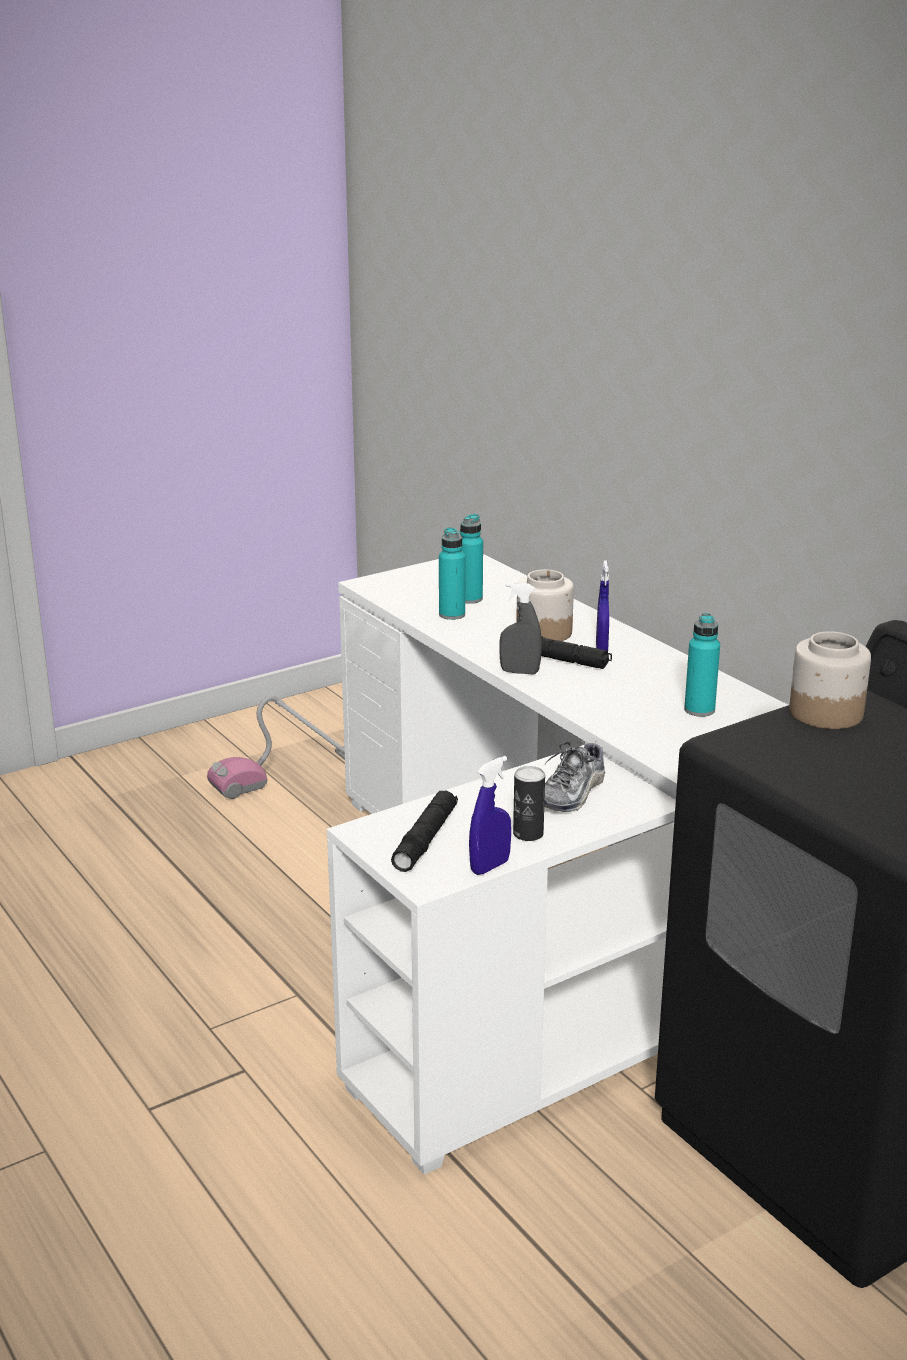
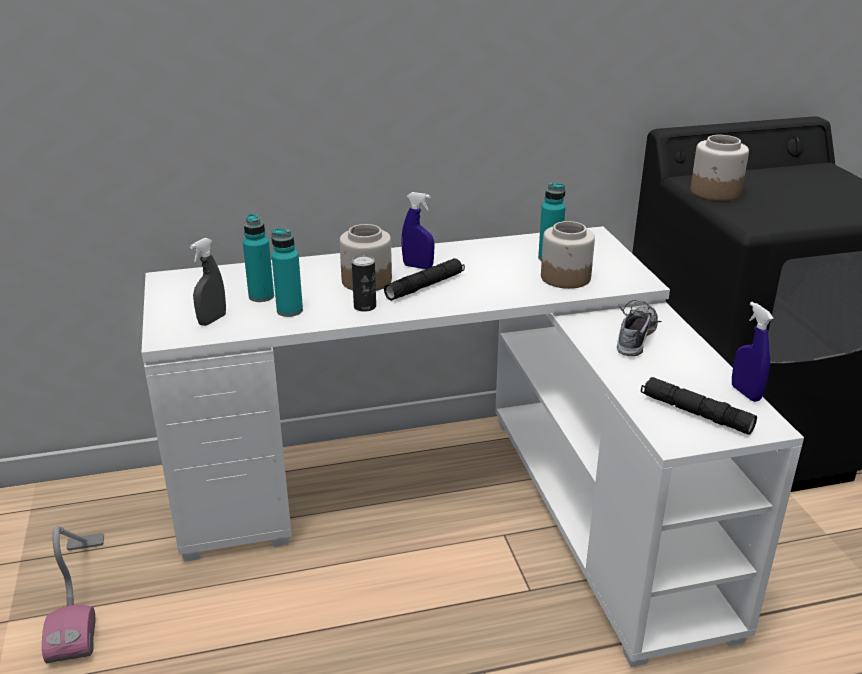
camera: 70 degrees left, 5 degrees up
grey spray bottle [499,582,542,674] -> grey spray bottle moved to [190,238,226,326]
can [513,766,545,841] -> can moved to [352,255,376,312]
shoe [544,740,605,812] -> shoe turned 120 degrees counterclockwise [617,300,663,356]
none -> jar [541,221,595,289]

